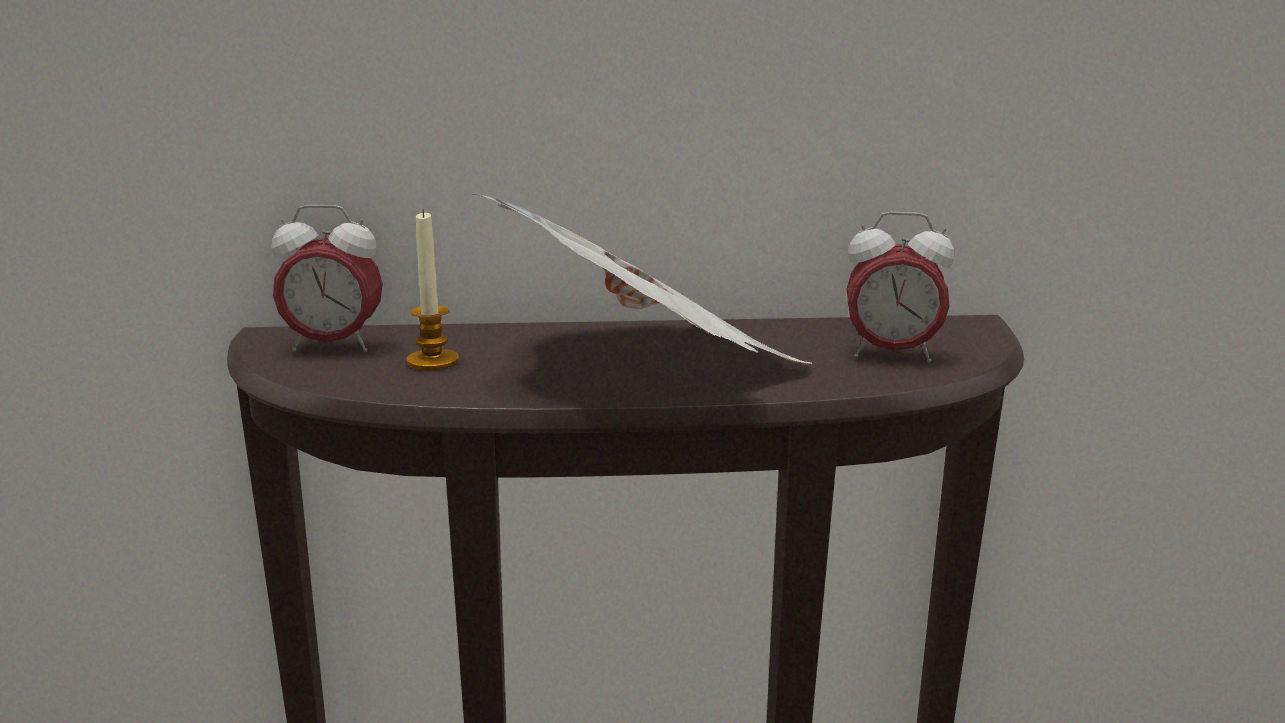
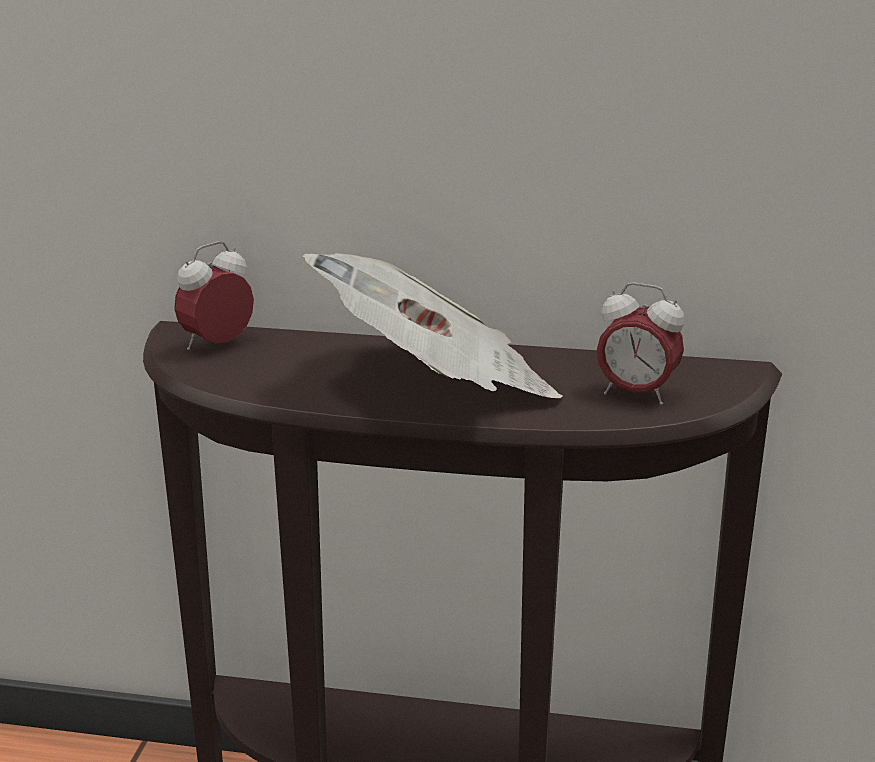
camera: 15 degrees right, 5 degrees up
alarm clock [271,205,383,352] -> alarm clock turned 120 degrees clockwise [174,241,254,350]
candle [407,209,459,370] -> none

